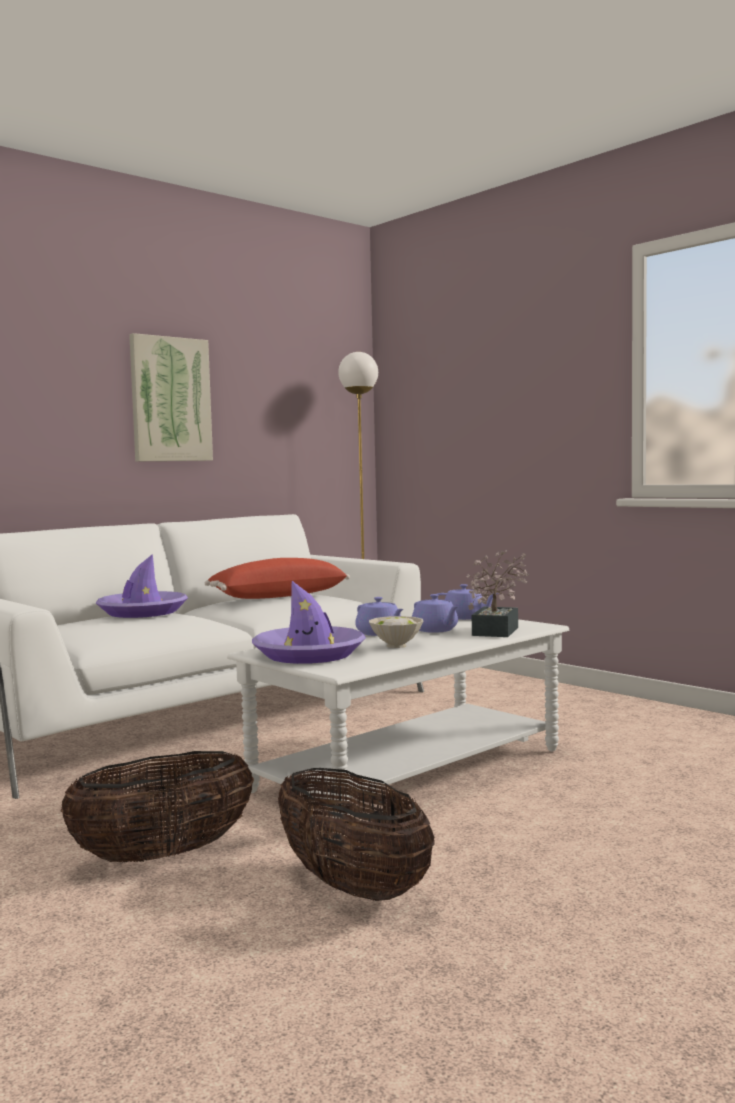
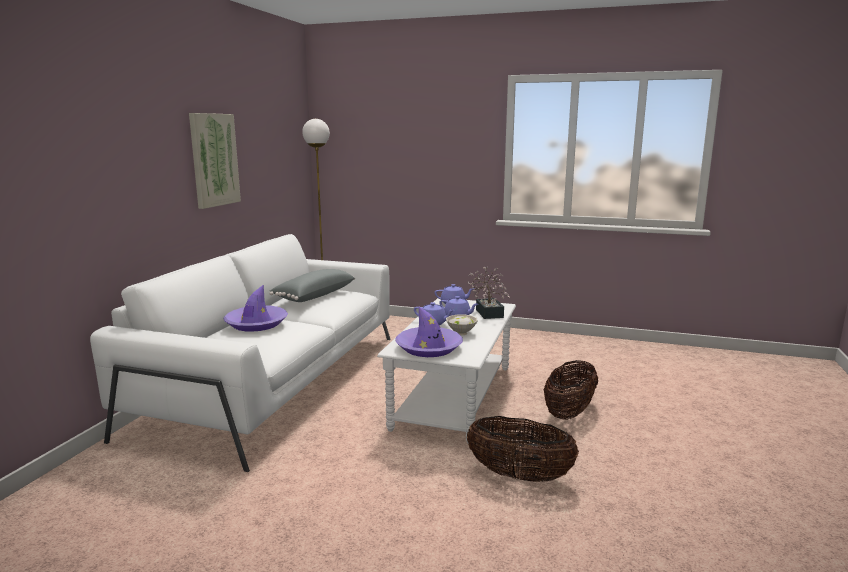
camera: 30 degrees left, 10 degrees up
basket [60,751,254,863] -> basket moved to [543,360,598,420]
red pillow [205,558,350,599] -> grey pillow [270,269,355,302]

